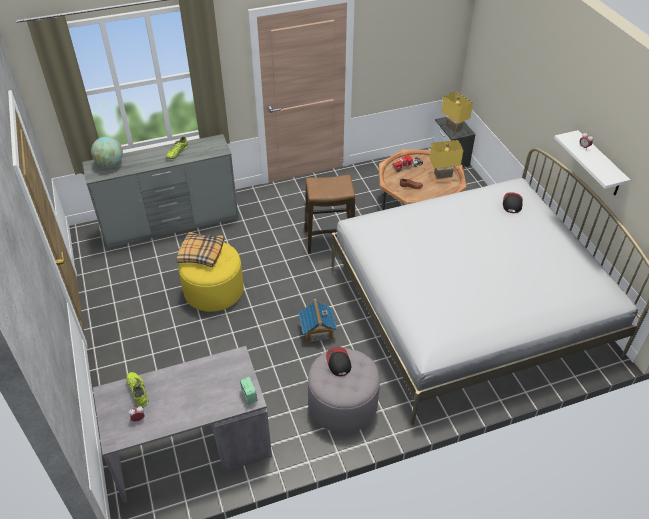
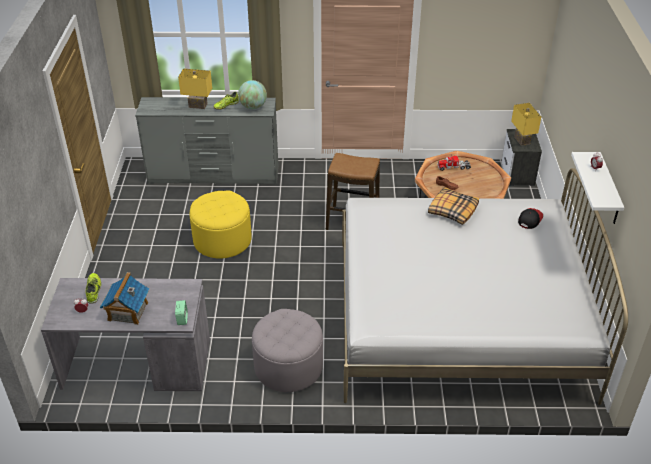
camera: 20 degrees right, 5 degrees down
globe [91,137,123,167] -> globe moved to [238,80,267,109]
pillow [177,232,224,267] -> pillow moved to [428,187,479,225]
toy house [299,299,337,343] -> toy house moved to [100,272,150,325]
cap [326,347,351,376] -> none
yellow table lamp [430,140,463,179] -> yellow table lamp moved to [178,68,212,109]

